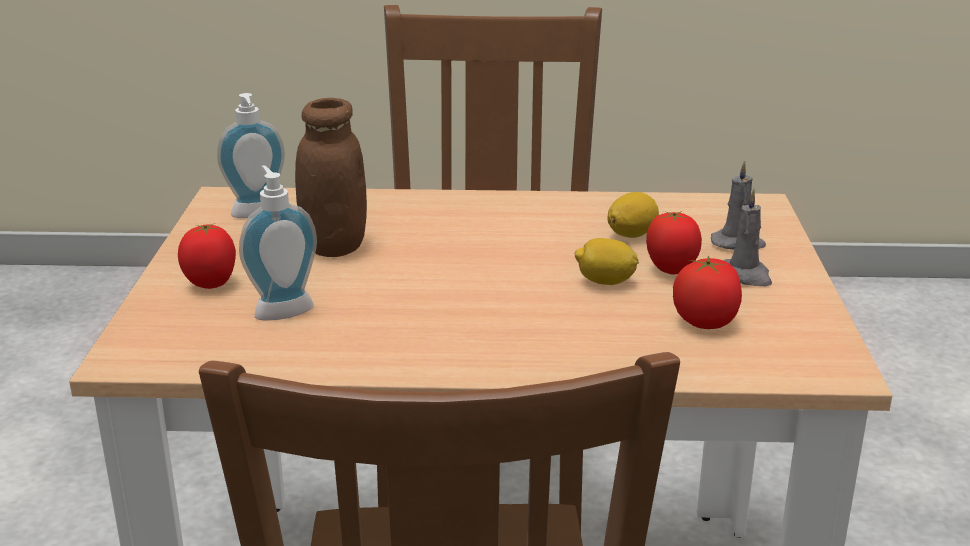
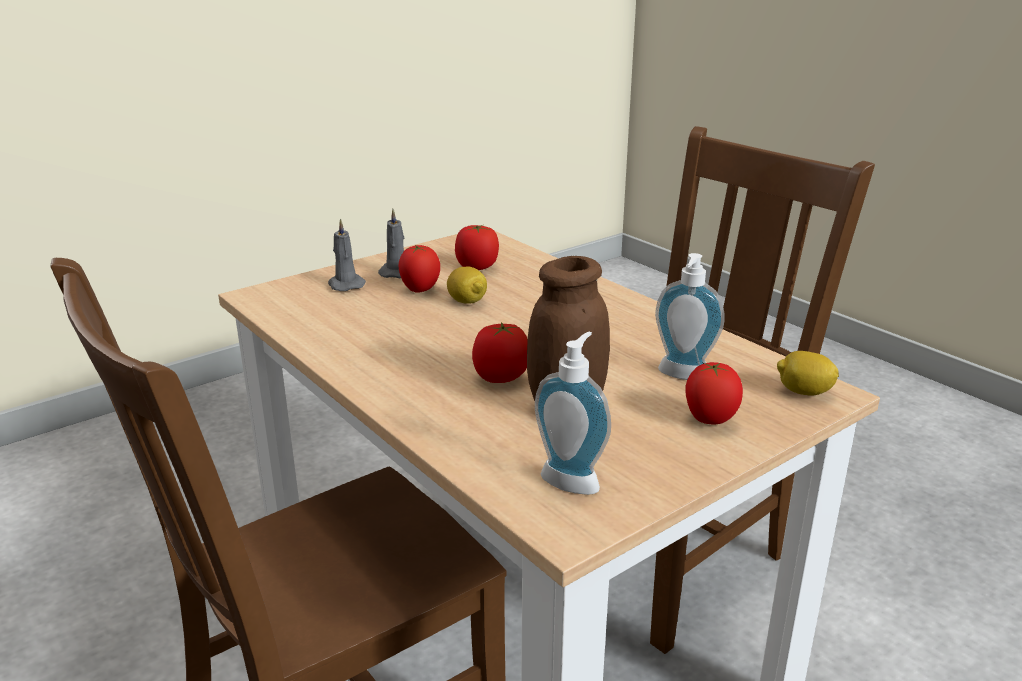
camera: 130 degrees left, 0 degrees up
lemon [607,192,659,238] -> lemon moved to [777,351,839,396]
none -> tomato [472,322,528,383]

